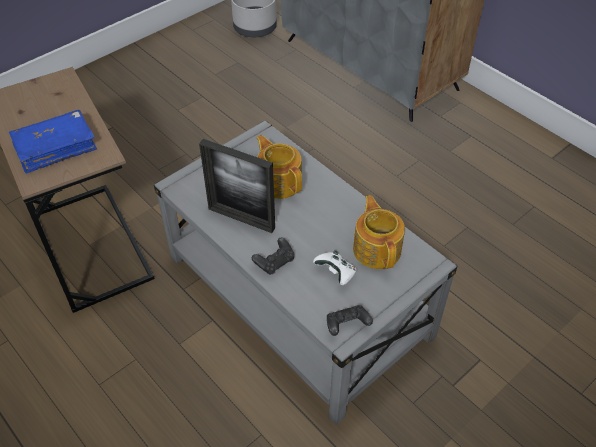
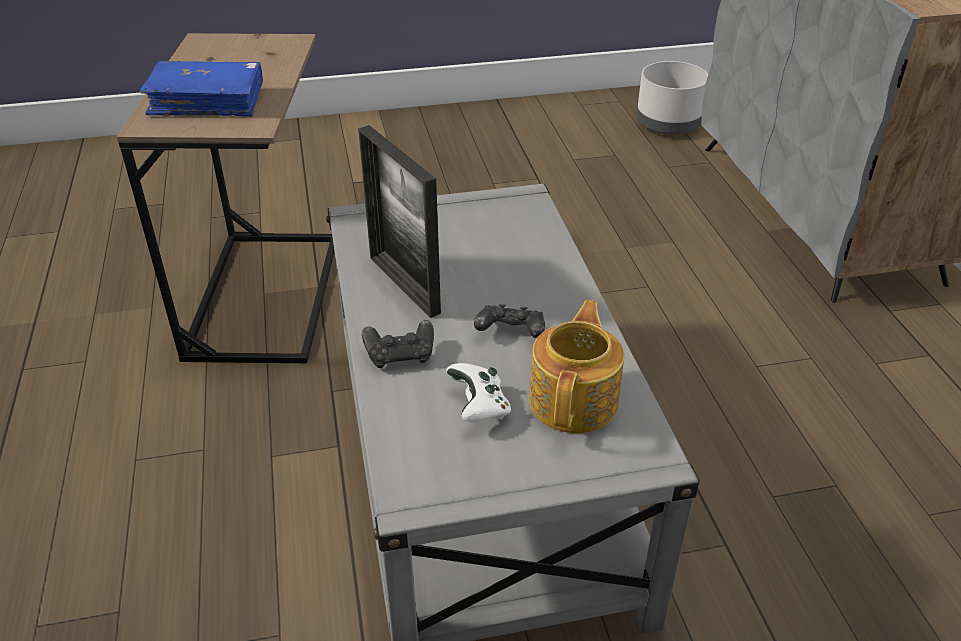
camera: 30 degrees right, 10 degrees down
teapot [256,135,302,199] -> none
black game controller [327,305,373,336] -> black game controller moved to [474,304,545,338]

